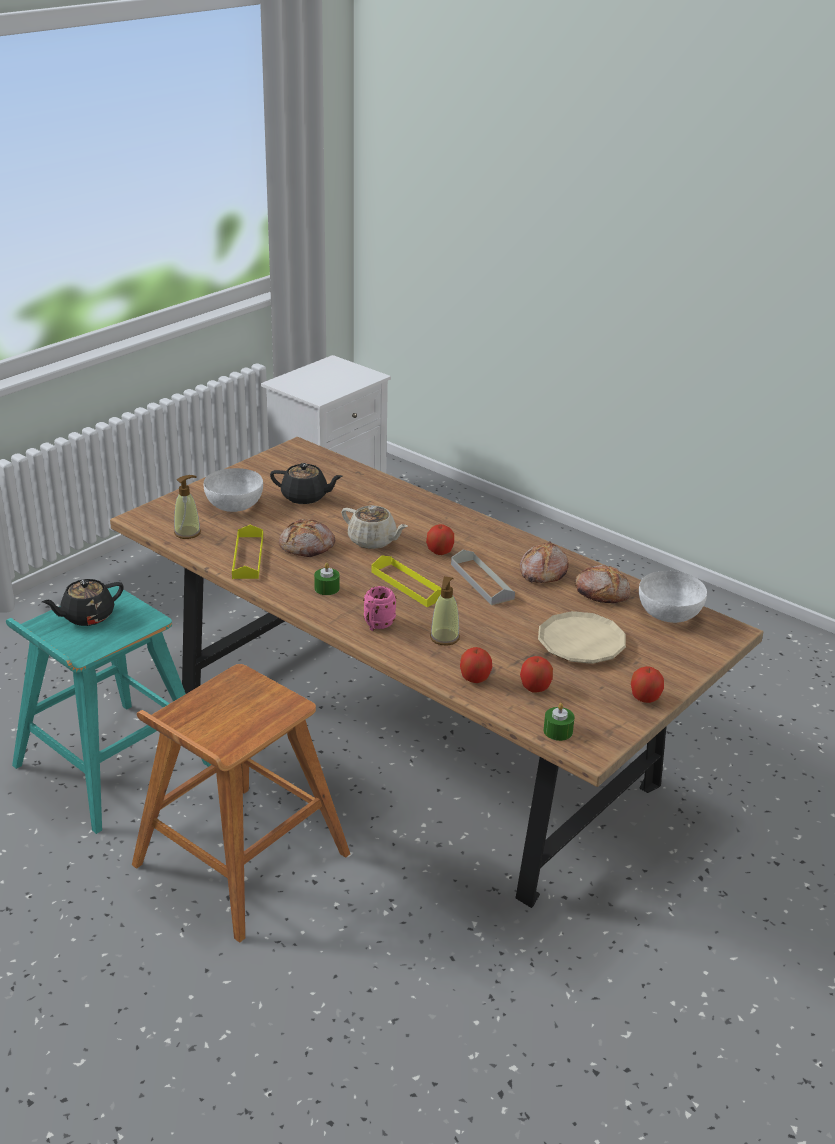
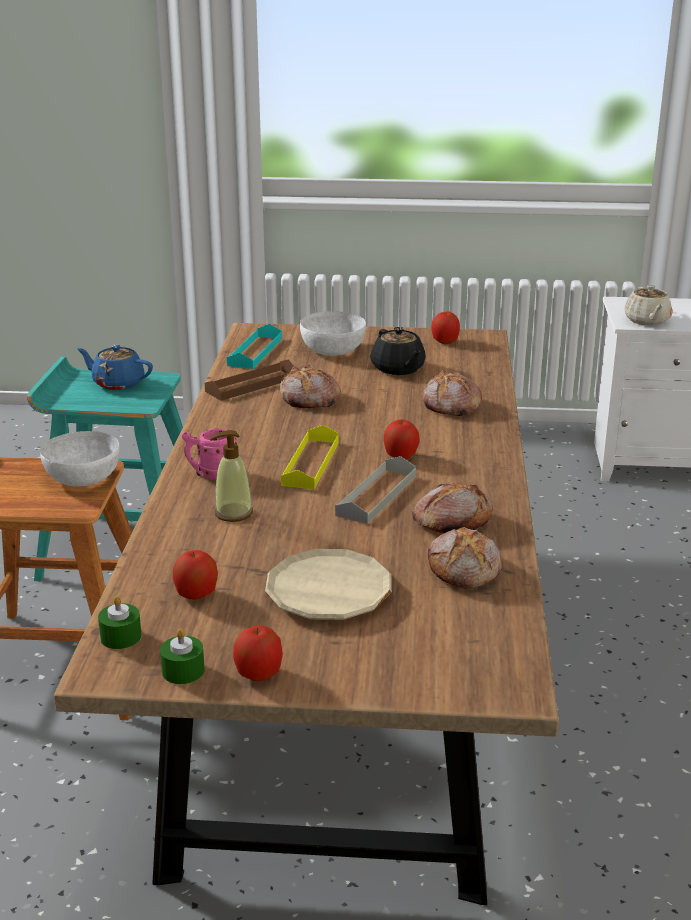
camera: 55 degrees right, 5 degrees down
black teapot [42,579,124,626] -> blue teapot [77,345,153,390]
soap dispenser [174,475,201,539] -> turquoise tray [227,324,282,369]
yellow tray [232,525,263,579] -> brown tray [205,359,294,401]
green candle [314,563,340,595] -> green candle moved to [160,629,205,684]
beige teapot [341,505,408,549] -> beige teapot moved to [624,285,672,326]
apple [460,647,493,683] -> apple moved to [431,311,460,344]
white bowl [639,571,707,623] -> white bowl moved to [40,431,120,487]
none -> bread [423,370,482,416]

